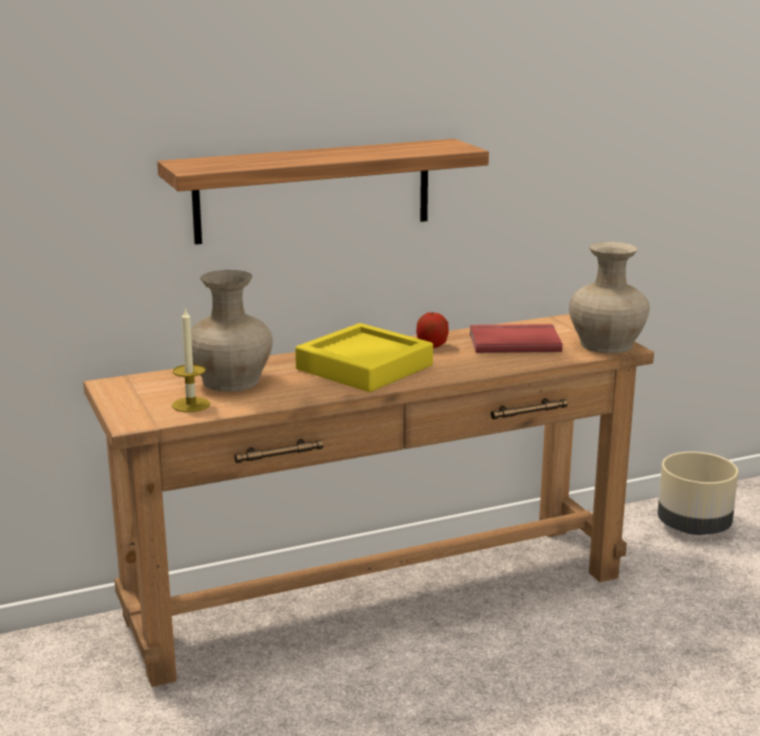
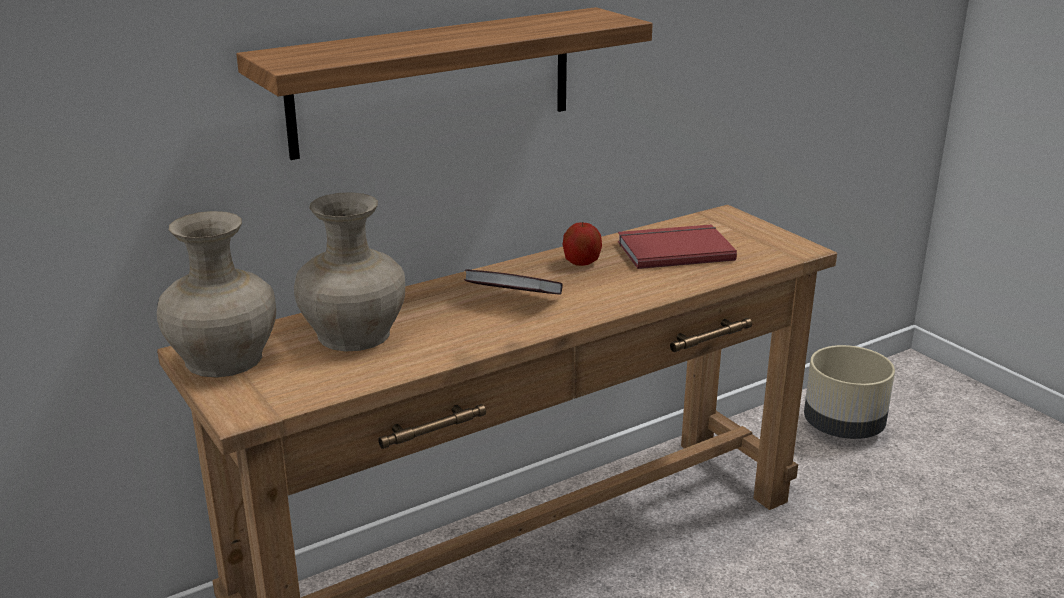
camera: 10 degrees left, 5 degrees up
candle [172,307,210,412] -> none
yellow tray [295,323,433,392] -> book [464,270,563,294]
beige vase [569,242,650,354] -> beige vase moved to [157,211,276,378]

